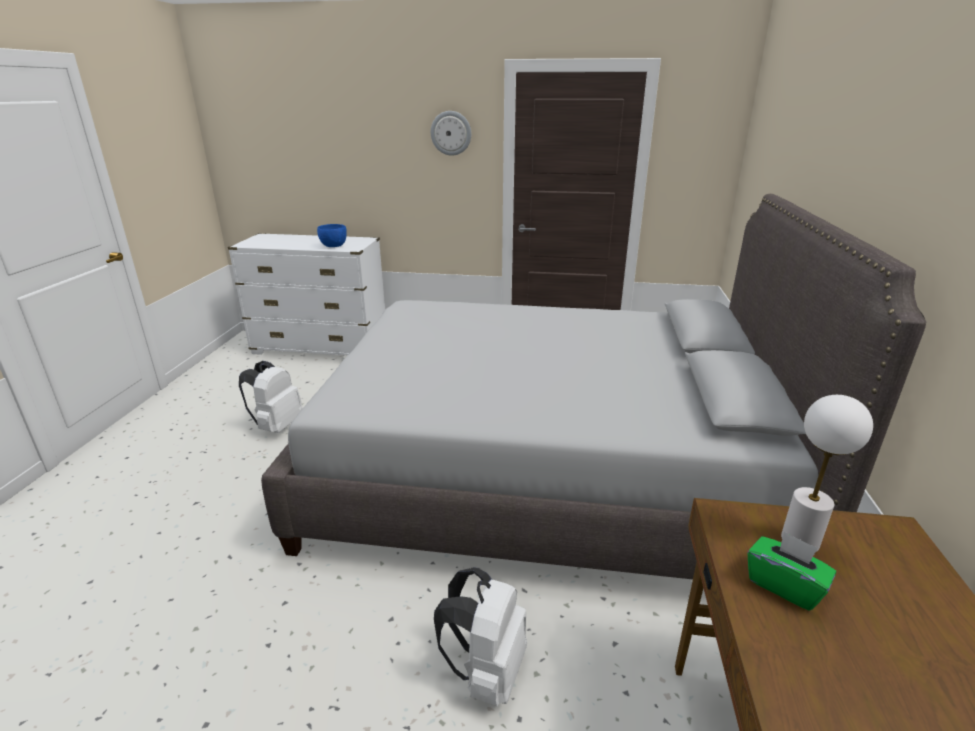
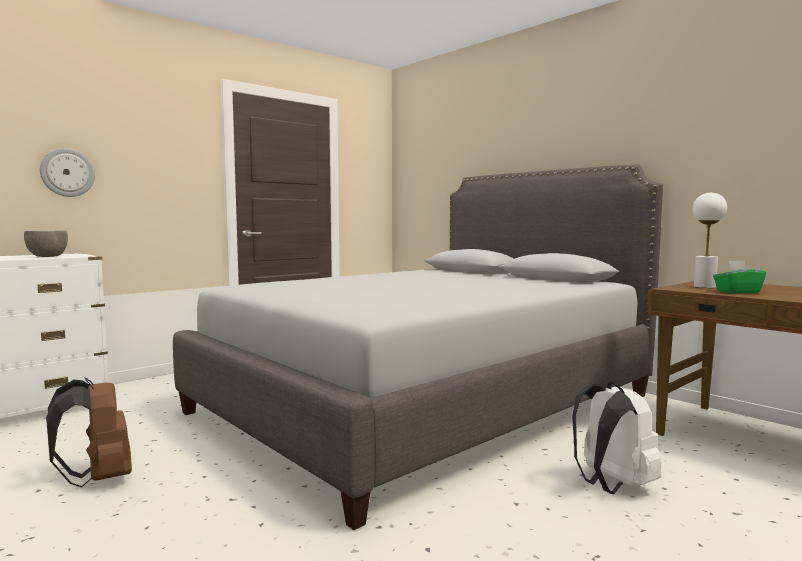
camera: 50 degrees left, 20 degrees down
white backpack [239,361,303,433] -> brown backpack [46,378,132,487]
blue bowl [317,224,347,247] -> grey bowl [24,230,68,257]
wall clock [431,111,471,156] -> wall clock moved to [40,148,95,197]

